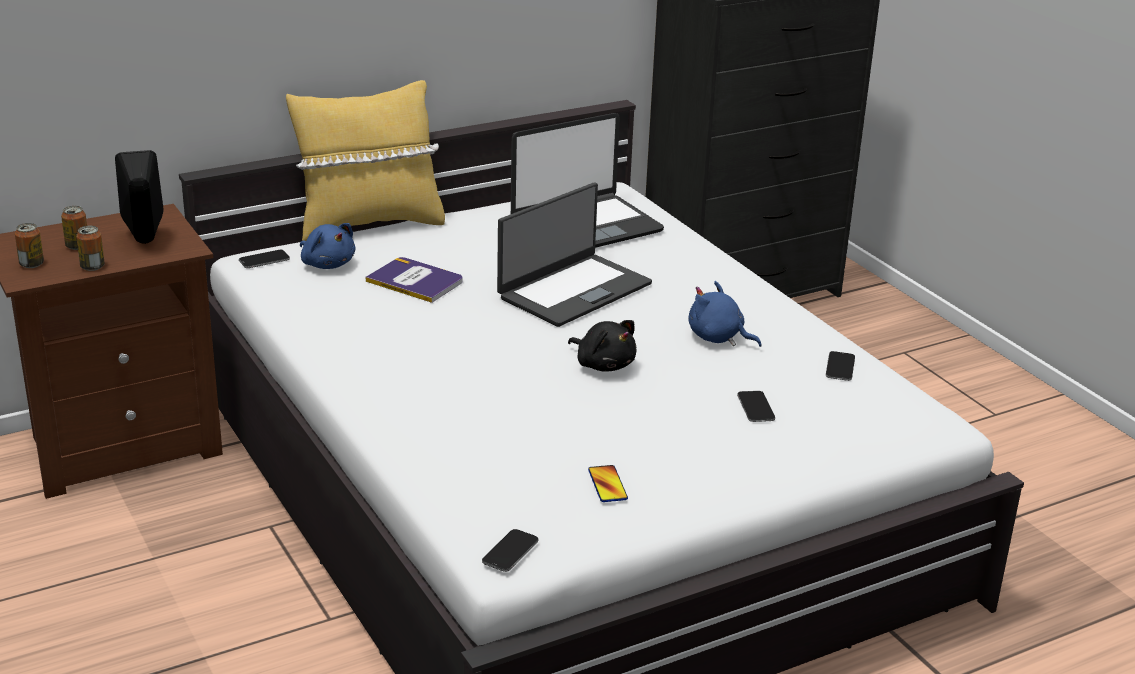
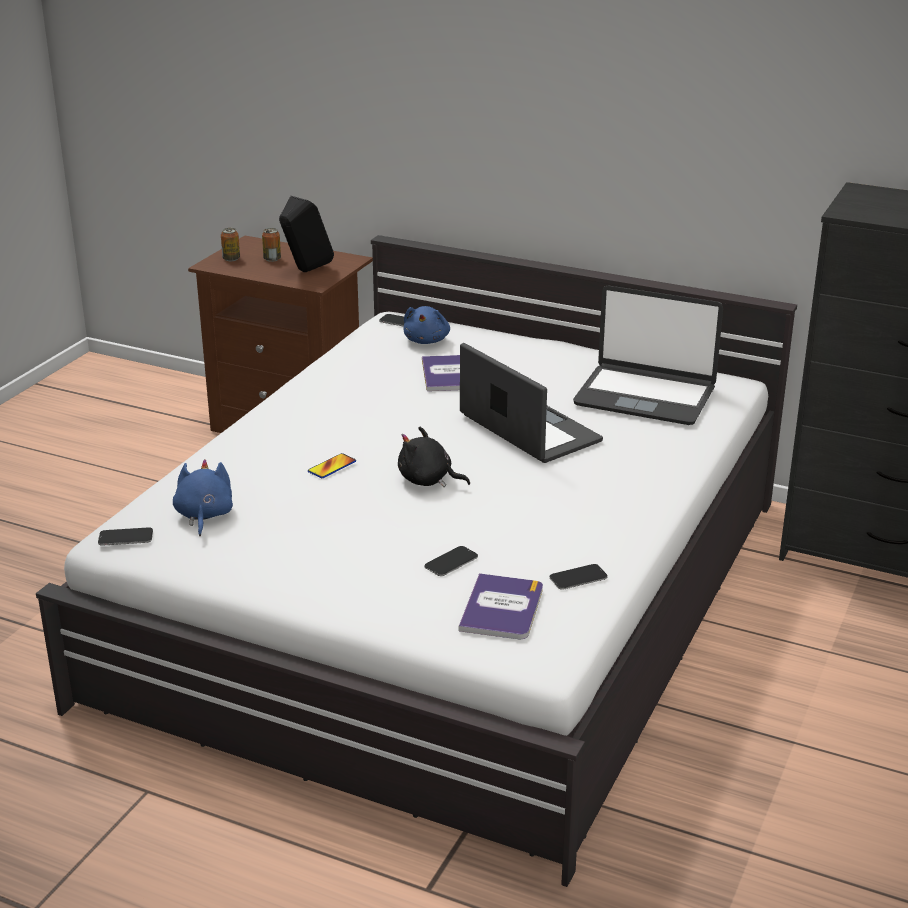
camera: 55 degrees right, 0 degrees up
can [76,226,105,271] -> none
yellow pillow [286,80,445,241] -> none
laptop [497,183,652,327] -> laptop turned 135 degrees counterclockwise [460,343,603,463]
black plush toy [568,320,637,372] -> black plush toy turned 105 degrees clockwise [398,427,470,487]
phone [588,465,628,502] -> phone moved to [308,453,356,478]
blue plush toy [688,281,762,347] -> blue plush toy moved to [173,459,233,536]
none -> book [459,573,543,640]

